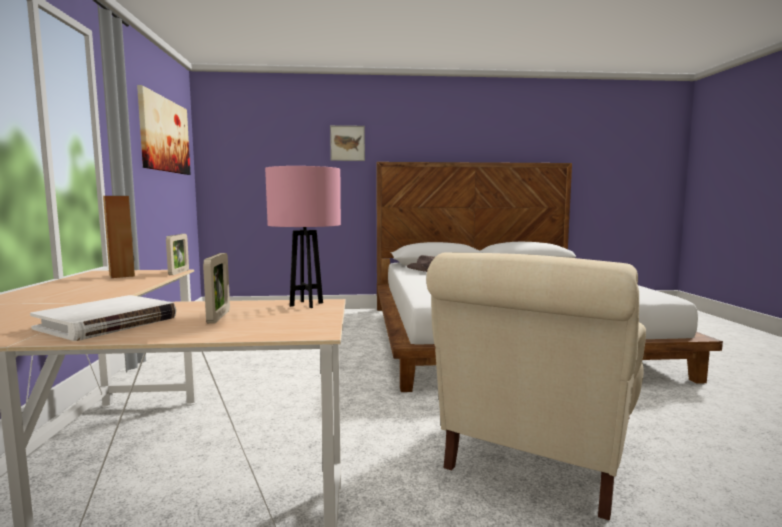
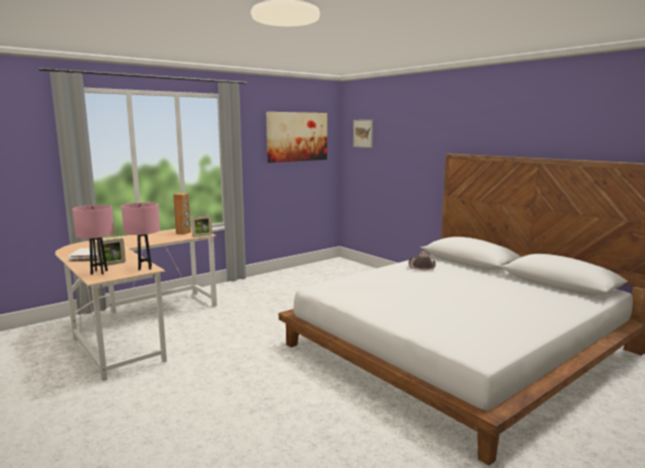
camera: 55 degrees right, 5 degrees up
picture [330,125,365,161] -> picture moved to [353,119,373,148]
beige armchair [426,252,646,521] -> none
none -> pink table lamp [72,205,114,275]

